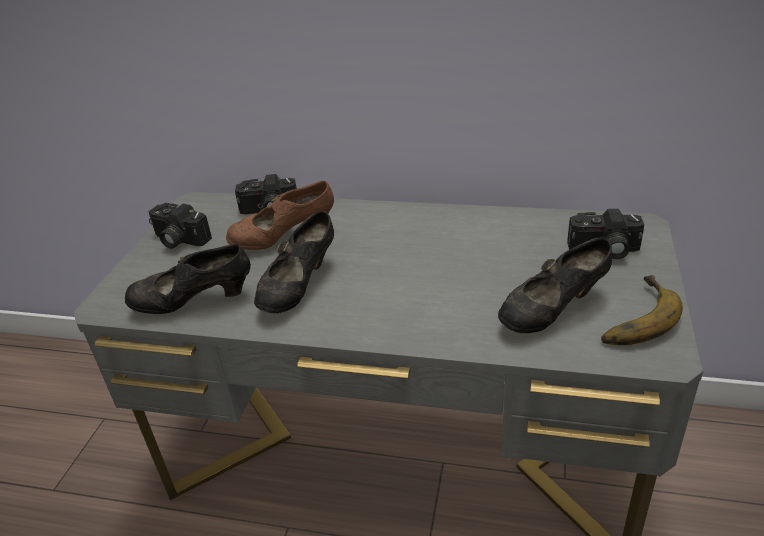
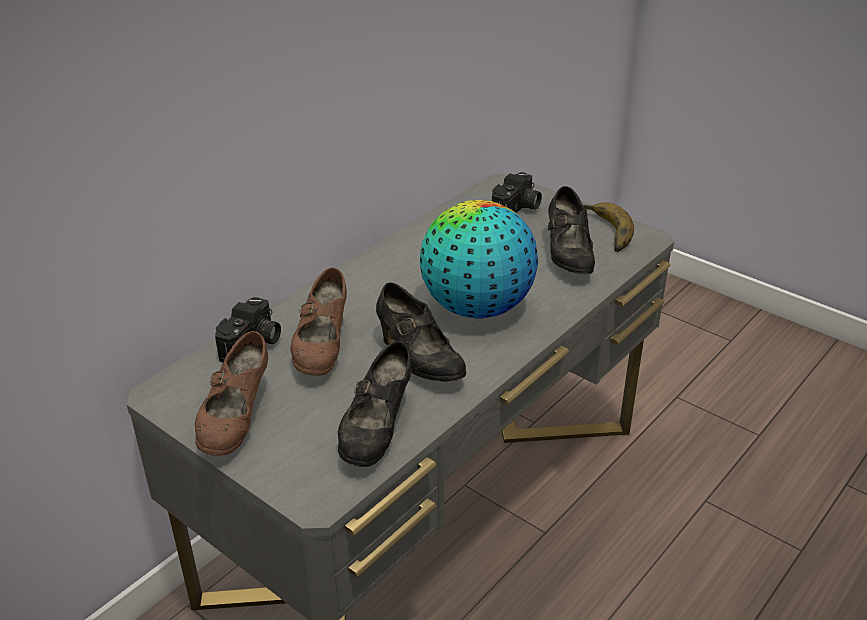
camera: 65 degrees left, 0 degrees up
camera [148,203,212,249] -> brown shoe [195,331,268,456]
none -> globe [420,200,538,318]

